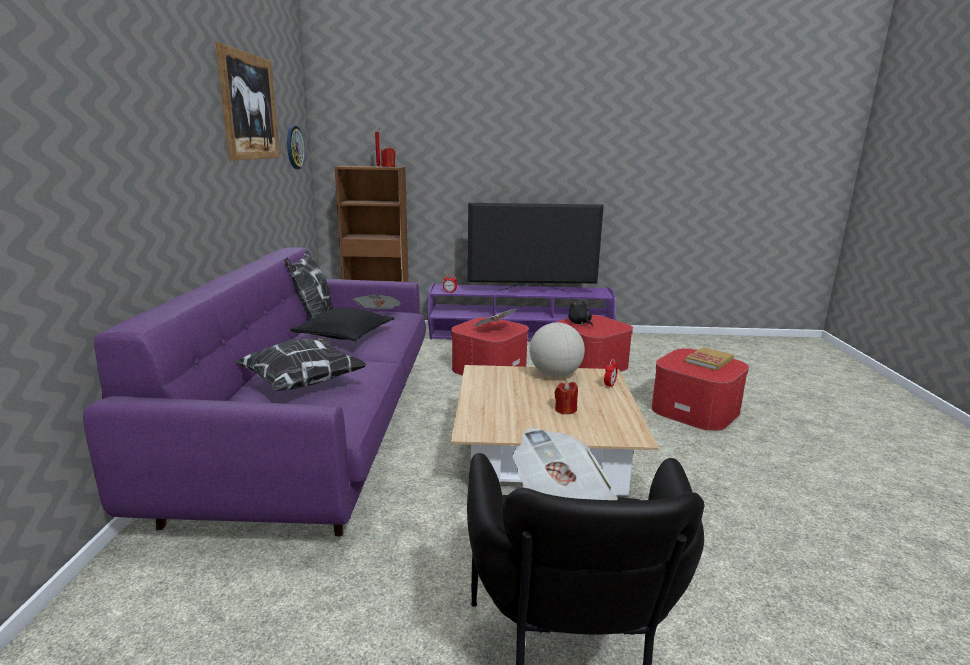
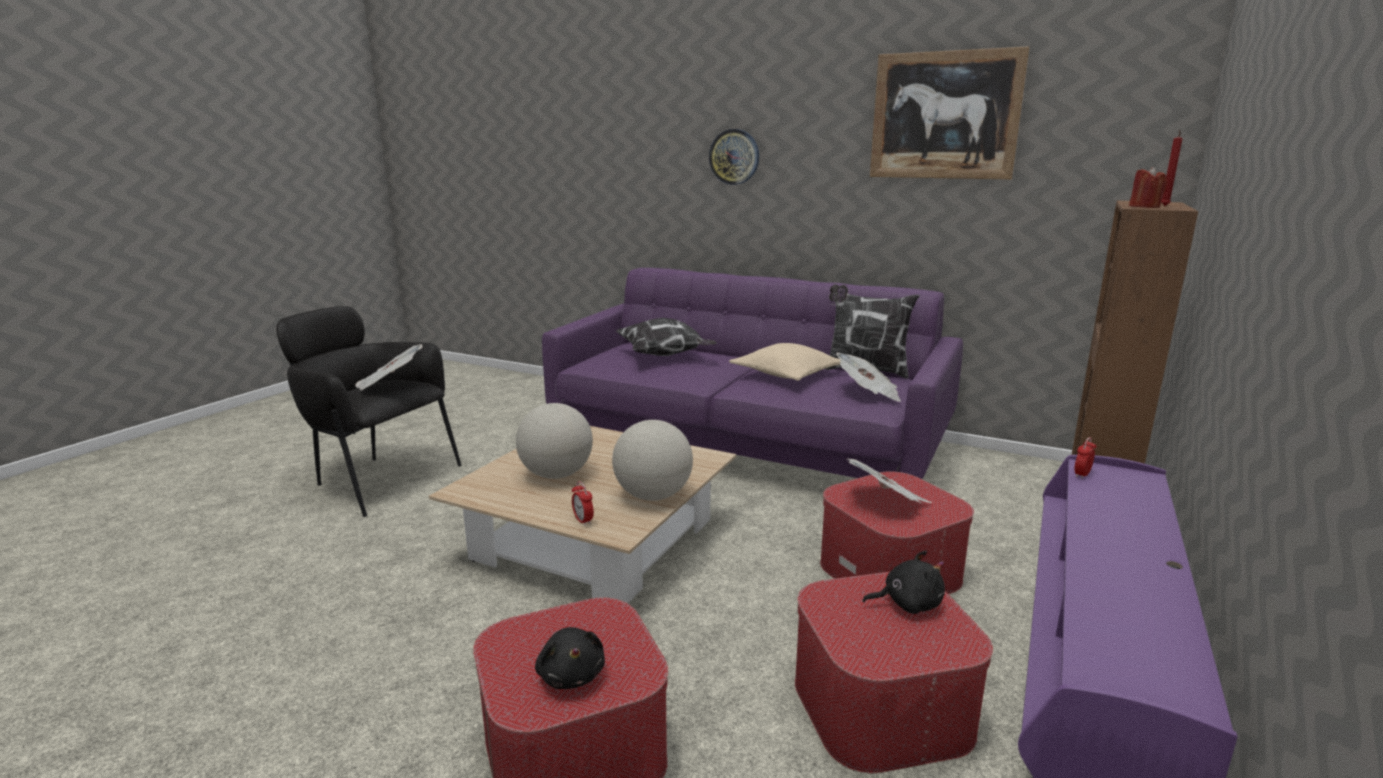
camera: 115 degrees right, 0 degrees up
wall clock [287,126,305,169] -> wall clock moved to [709,129,759,185]
black pillow [290,308,395,341] -> beige pillow [729,343,841,381]
television [468,203,604,293] -> none
red candle [554,381,578,415] -> globe [516,403,593,479]
book [685,347,734,371] -> black plush toy [535,627,605,689]

